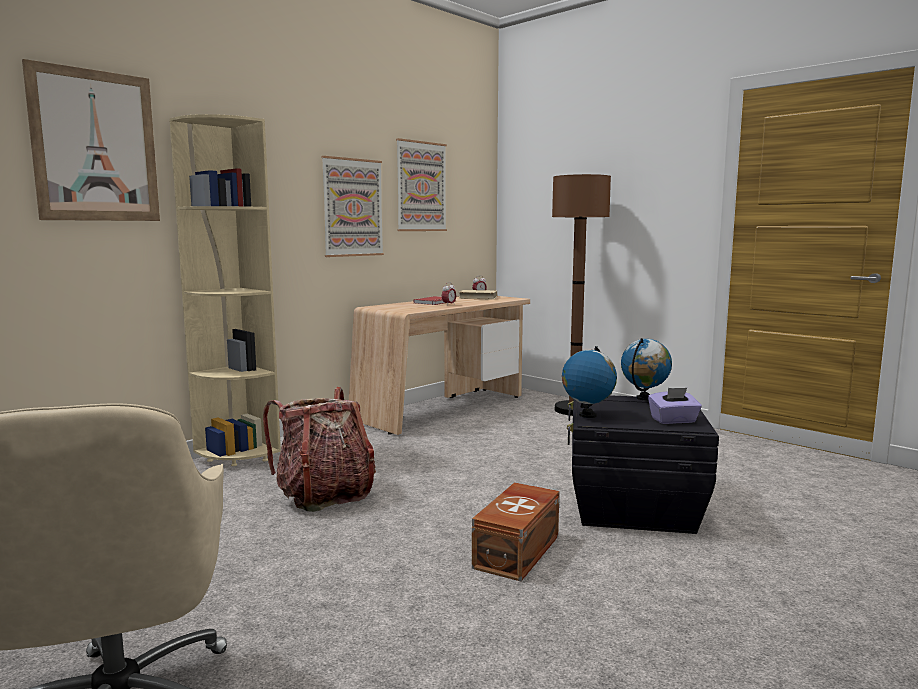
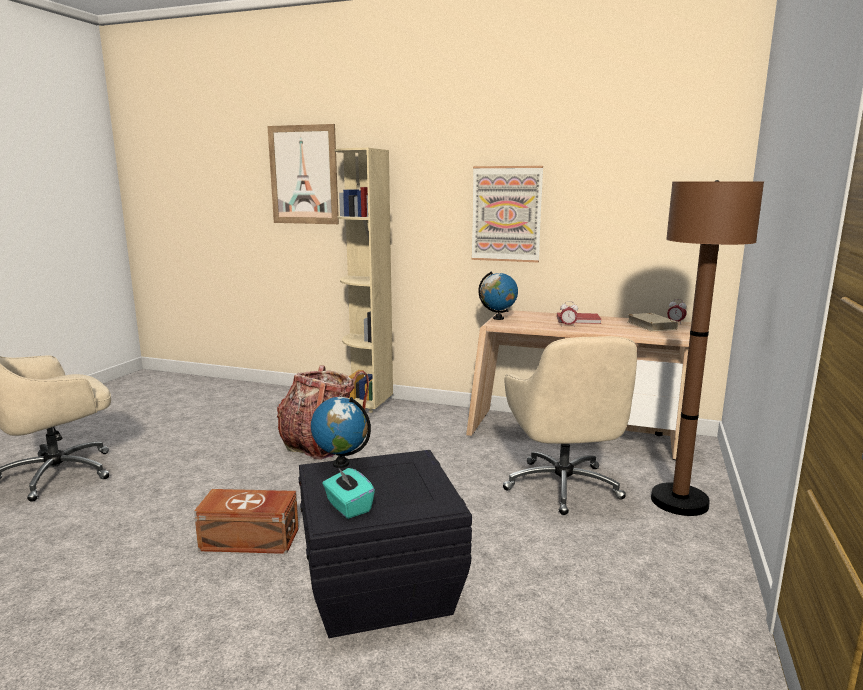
camera: 65 degrees right, 5 degrees up
picture [396,138,447,231] -> none
globe [621,338,672,401] -> globe moved to [478,271,518,320]
purple tissue box [648,388,702,424] -> turquoise tissue box [322,467,375,519]
none -> beige office chair [503,336,637,515]

